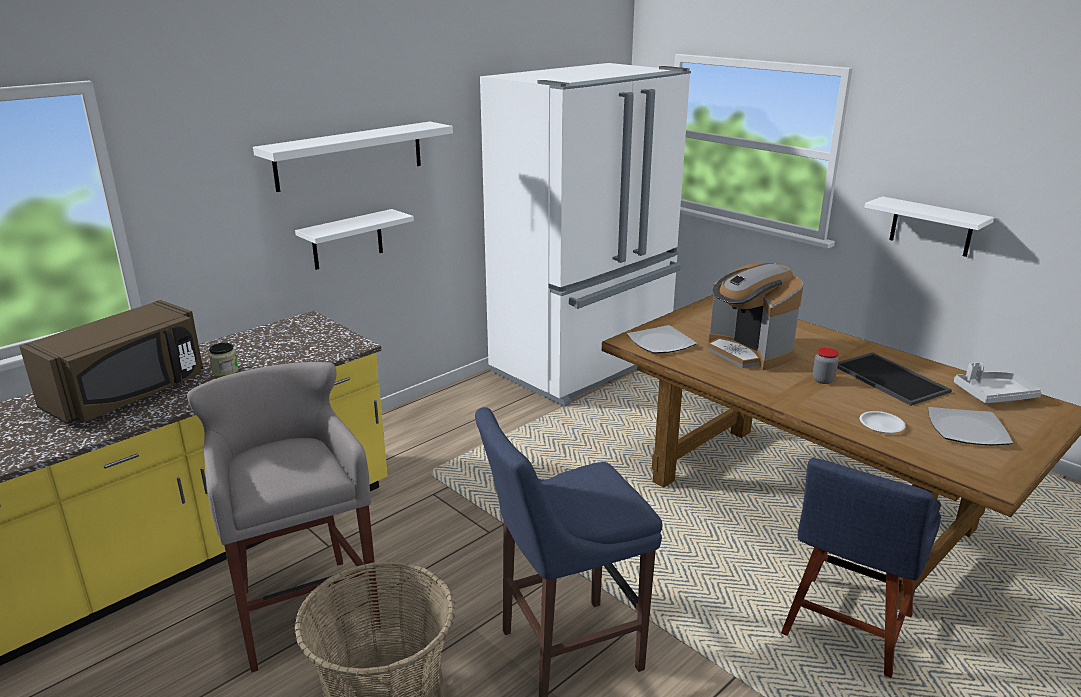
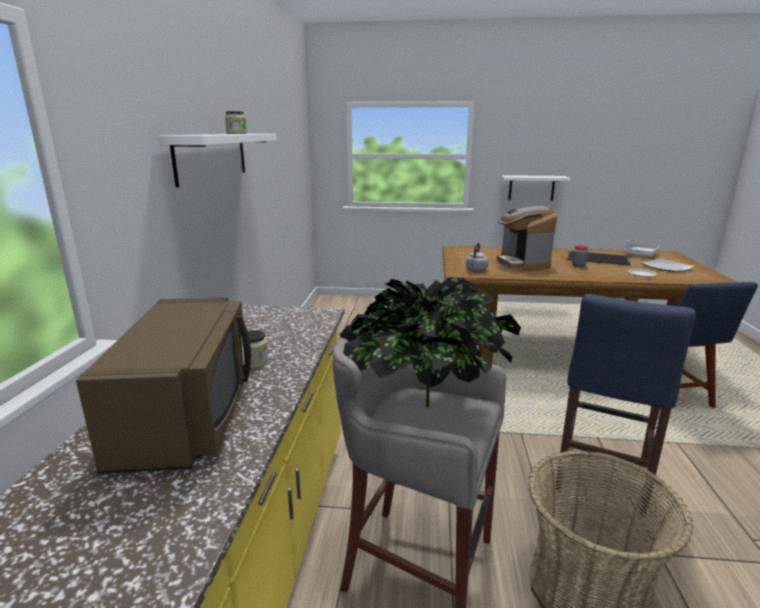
camera: 40 degrees left, 5 degrees down
white shelf [295,209,414,270] -> none
white fridge [480,63,691,407] -> none
plate [627,325,697,354] -> grey kettle [466,243,488,271]
coffee machine [708,263,803,370] -> coffee machine turned 60 degrees clockwise [497,206,557,271]
none -> jar [225,111,247,134]
none -> potted plant [340,278,521,407]

